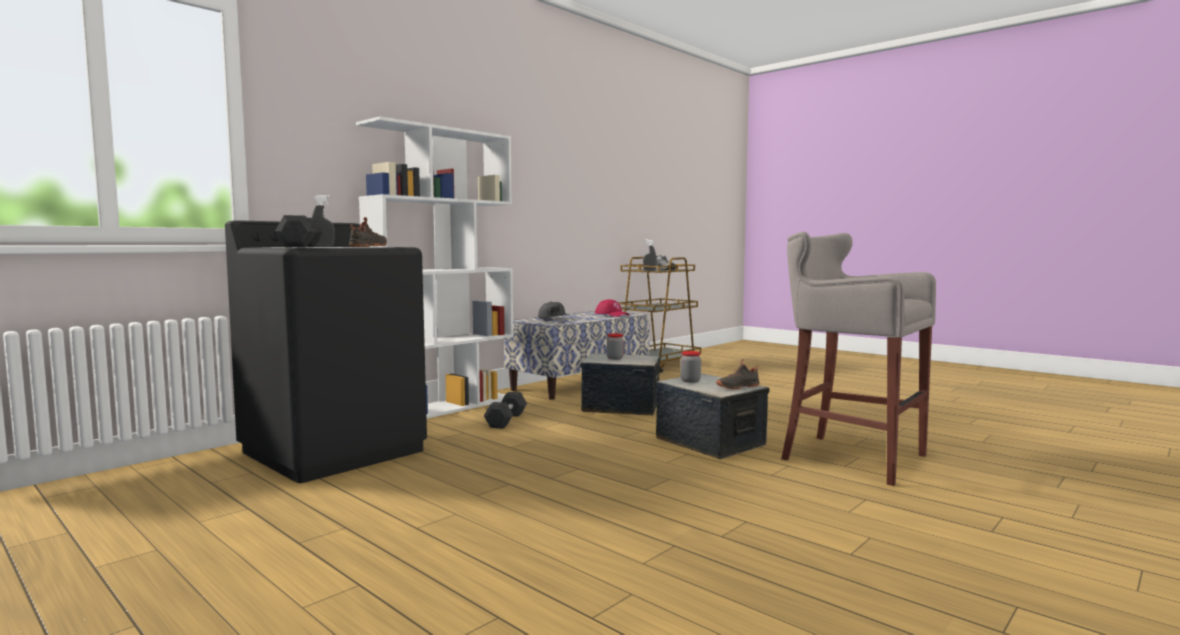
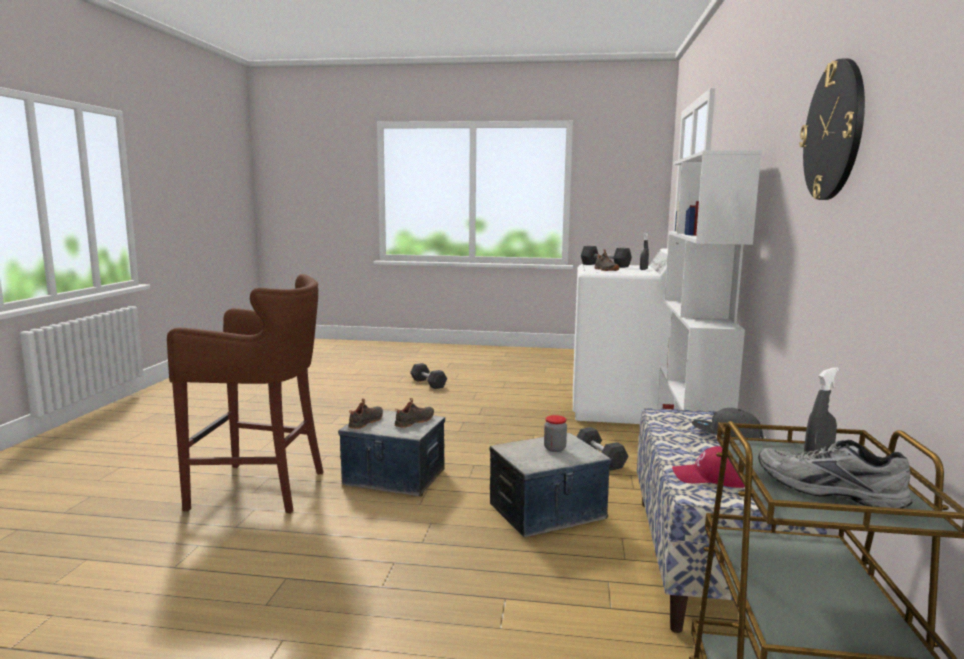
camera: 145 degrees right, 5 degrees up
black washing machine [225,220,427,483] -> white washing machine [573,248,672,424]
jar [680,351,701,383] -> black shoe [394,398,434,428]
grey stool [781,232,936,486] -> brown stool [167,274,324,514]
none -> grey dumbbell [410,363,447,389]
none -> wall clock [799,59,865,200]

